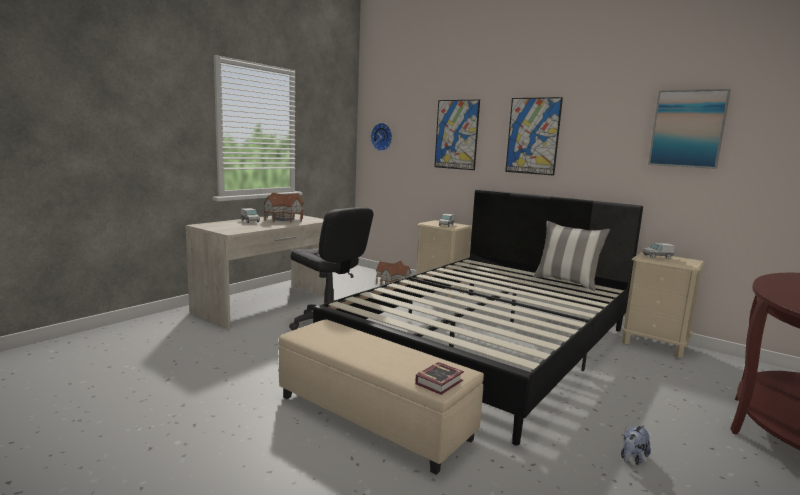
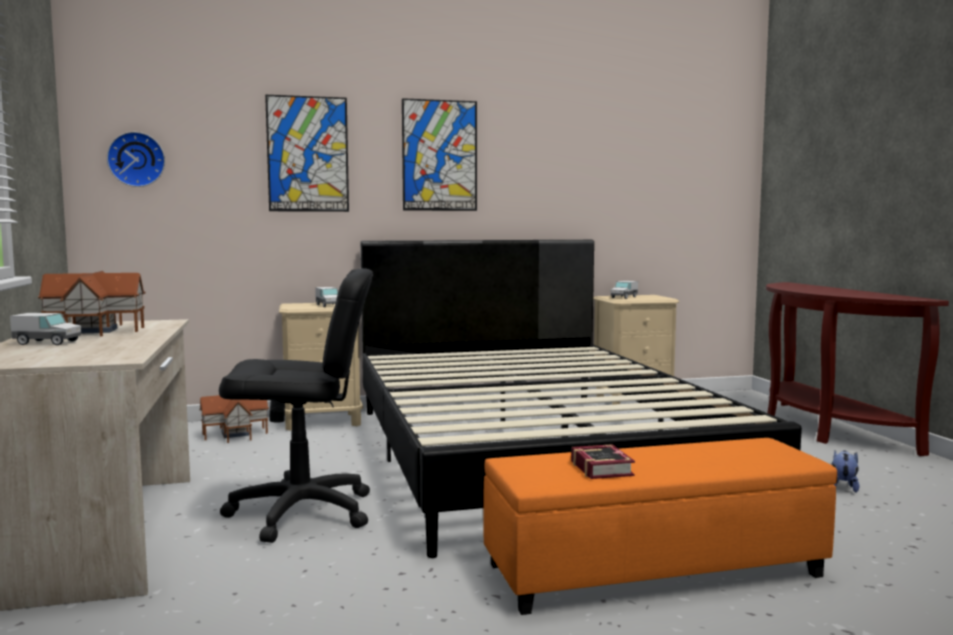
camera: 50 degrees left, 5 degrees down
beige ottoman [279,319,484,475] -> orange ottoman [483,438,837,615]
book [415,362,464,395] -> book moved to [571,444,635,479]
pillow [533,221,610,291] -> none
plush toy [621,425,651,465] -> plush toy turned 150 degrees counterclockwise [832,450,859,493]
picture [648,89,731,169] -> none

